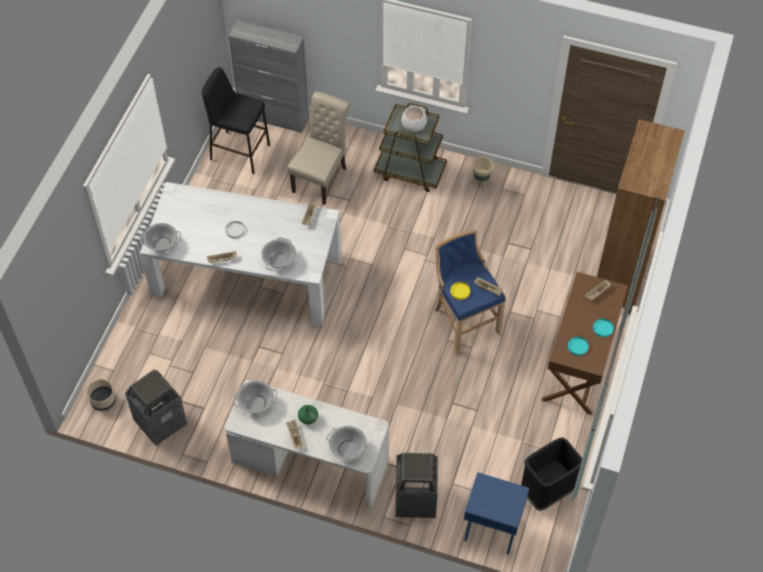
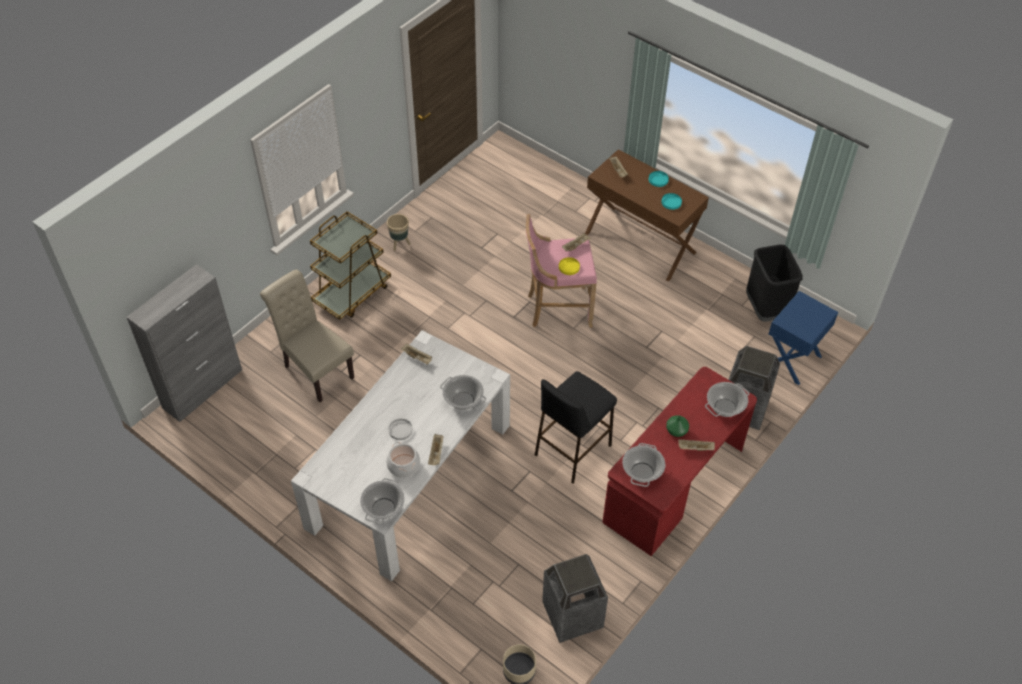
camera: 70 degrees left, 5 degrees down
black stool [202,67,270,174] -> black stool moved to [535,371,617,484]
white desk [225,380,389,508] -> red desk [603,367,757,556]
cooking pot [401,106,427,132] -> cooking pot moved to [386,442,420,478]
blue stool [435,229,506,355] -> pink stool [526,214,597,328]
brown bookcase [597,119,685,314] -> none

